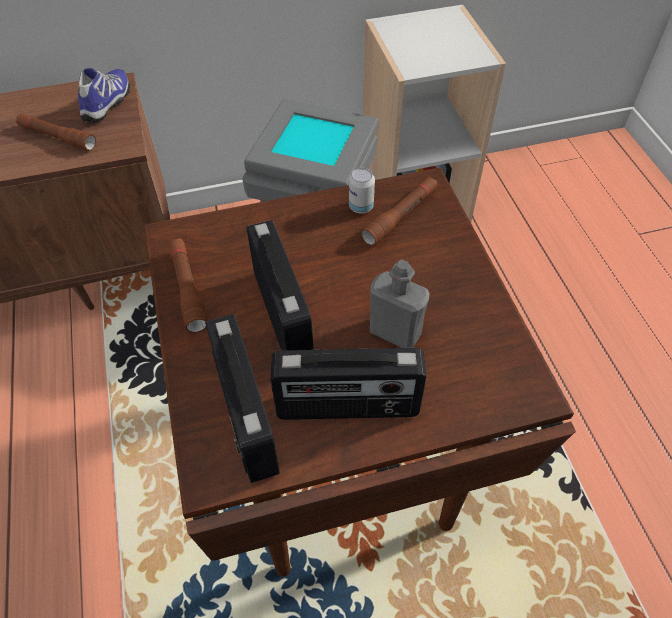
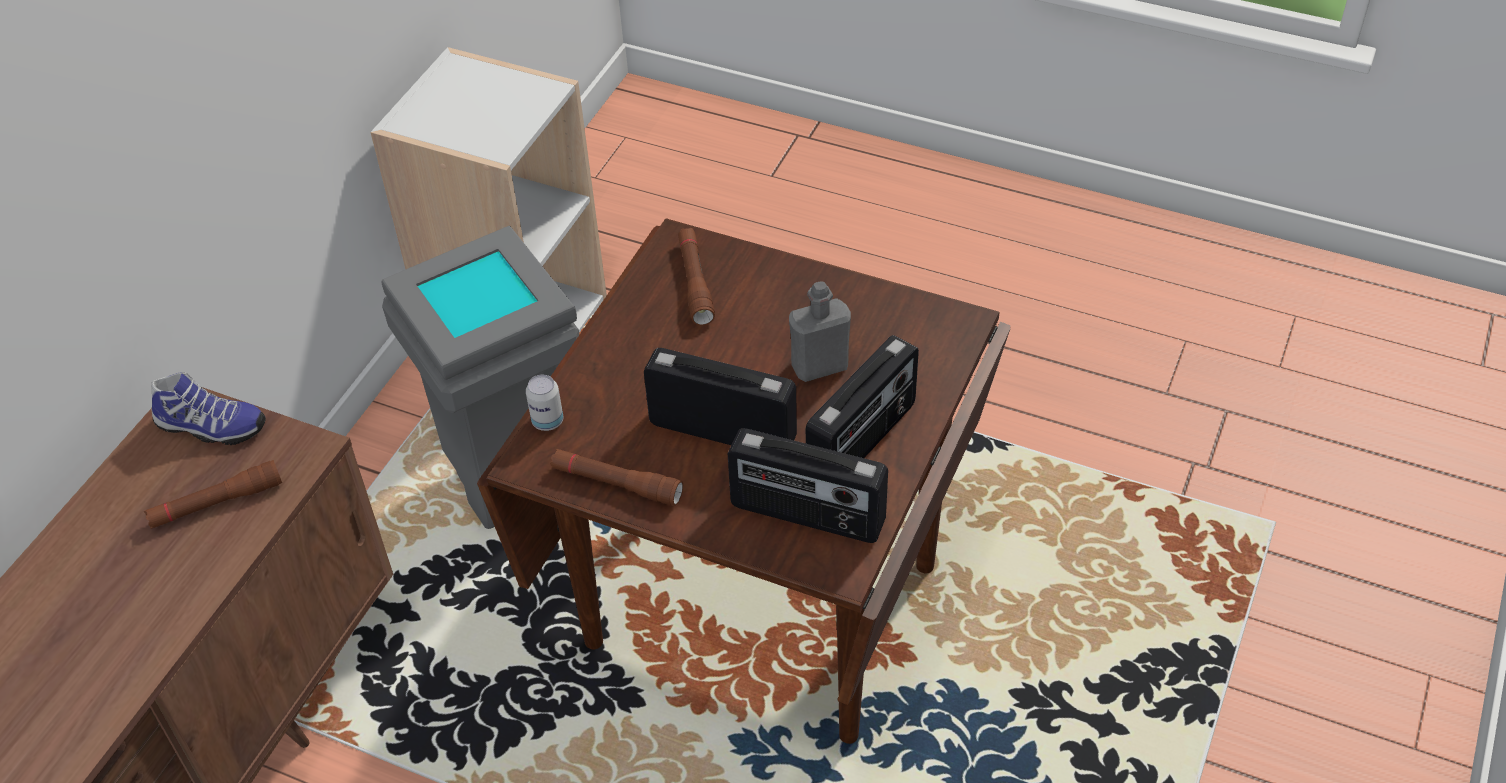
camera: 50 degrees left, 5 degrees down
shoe [78,68,130,123] -> shoe turned 135 degrees clockwise [151,372,266,445]
can [349,168,375,213] -> can moved to [526,375,563,431]

